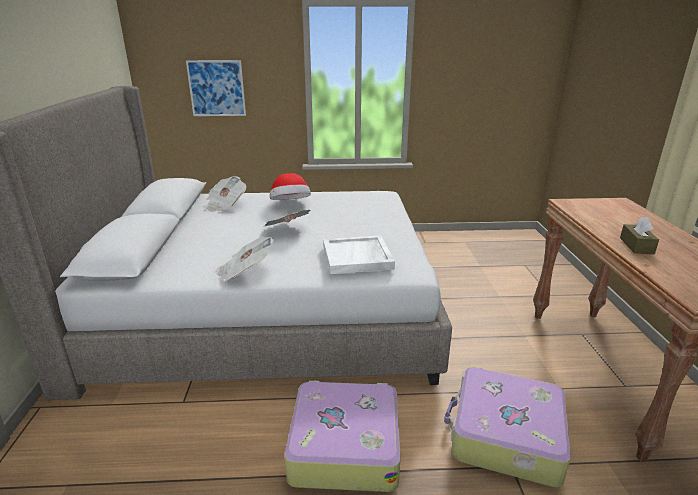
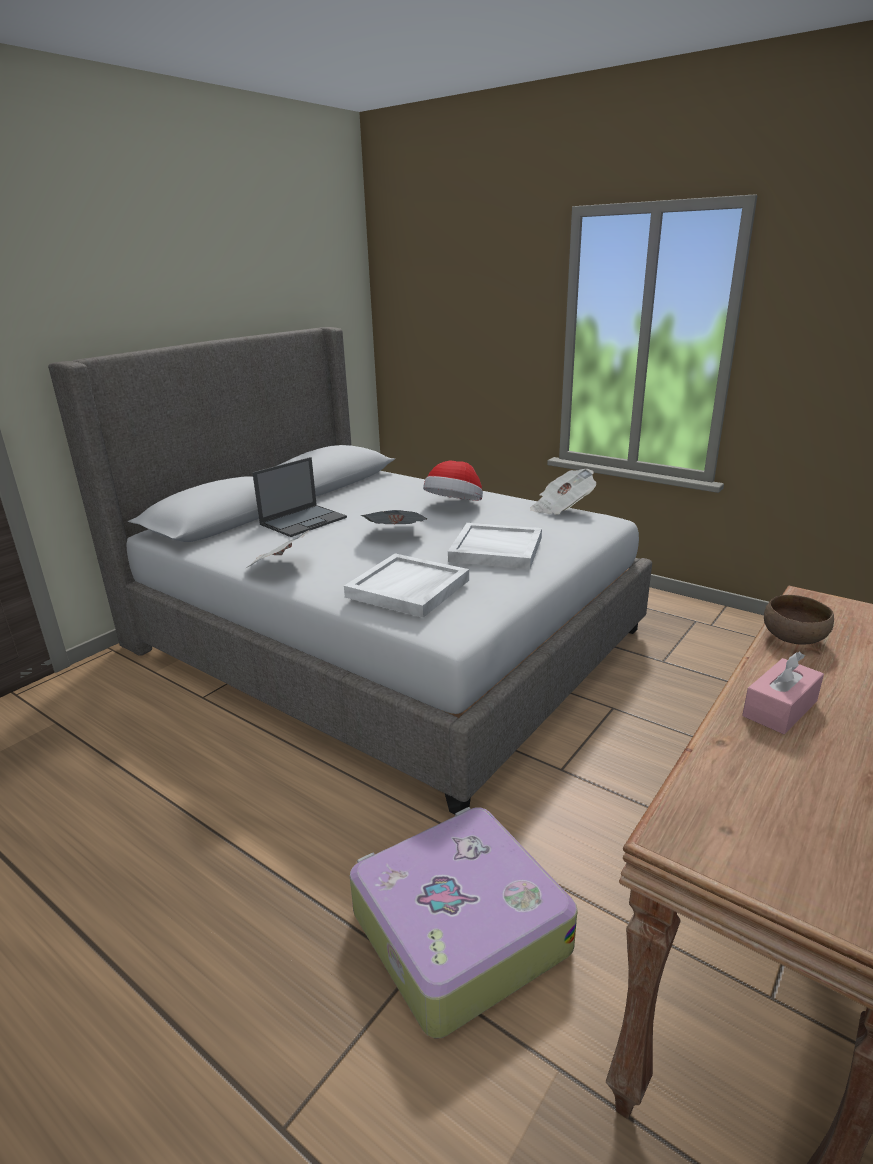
camera: 40 degrees right, 0 degrees up
picture [186,60,246,116] -> none
newspaper [205,176,246,212] -> newspaper moved to [530,469,596,515]
suitcase [285,380,401,492] -> none
brown tissue box [620,217,659,254] -> pink tissue box [742,651,824,734]
none -> laptop [252,457,347,537]
none -> white tray [448,523,542,569]
none -> brown bowl [764,595,834,645]

